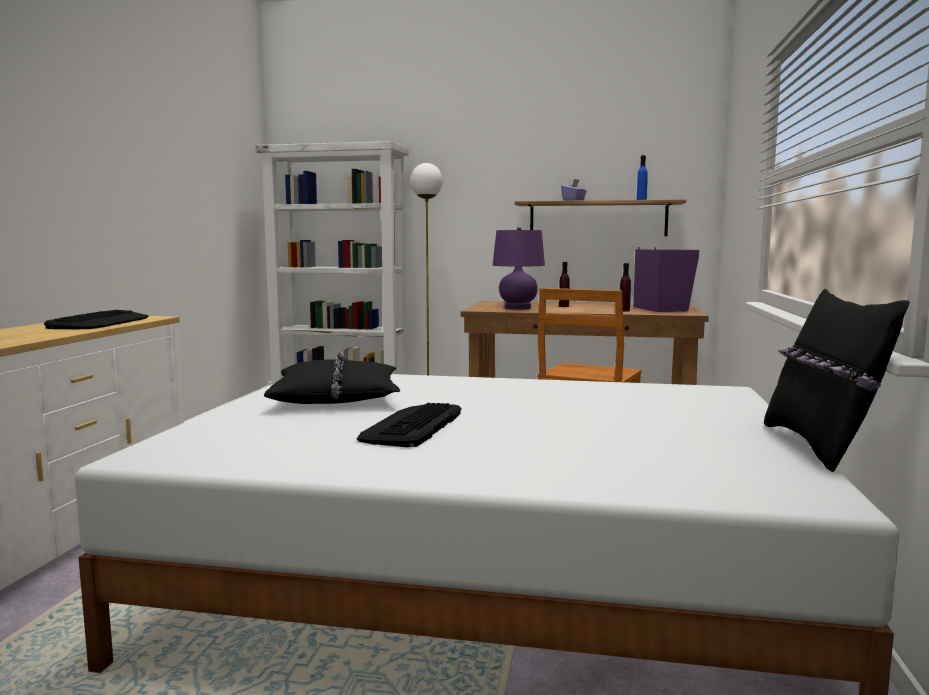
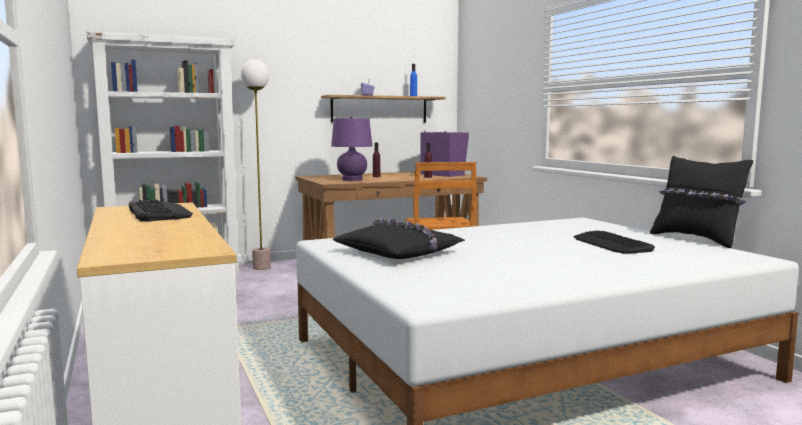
camera: 35 degrees left, 0 degrees up
keyboard [357,403,462,447] -> keyboard moved to [573,230,655,253]

